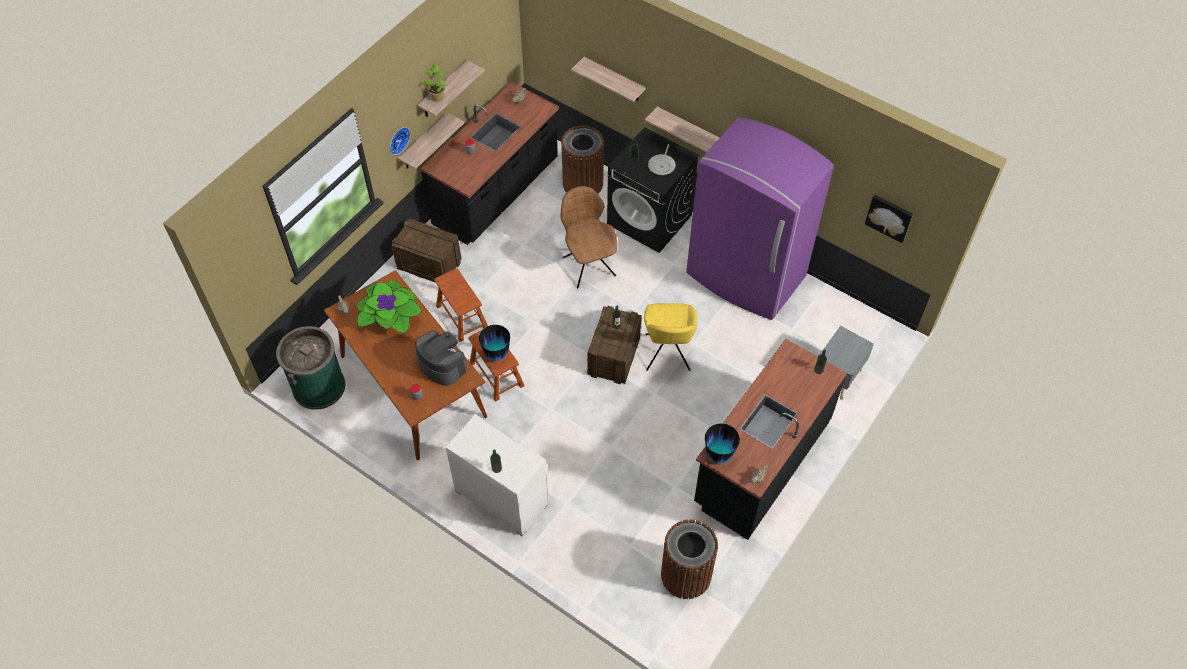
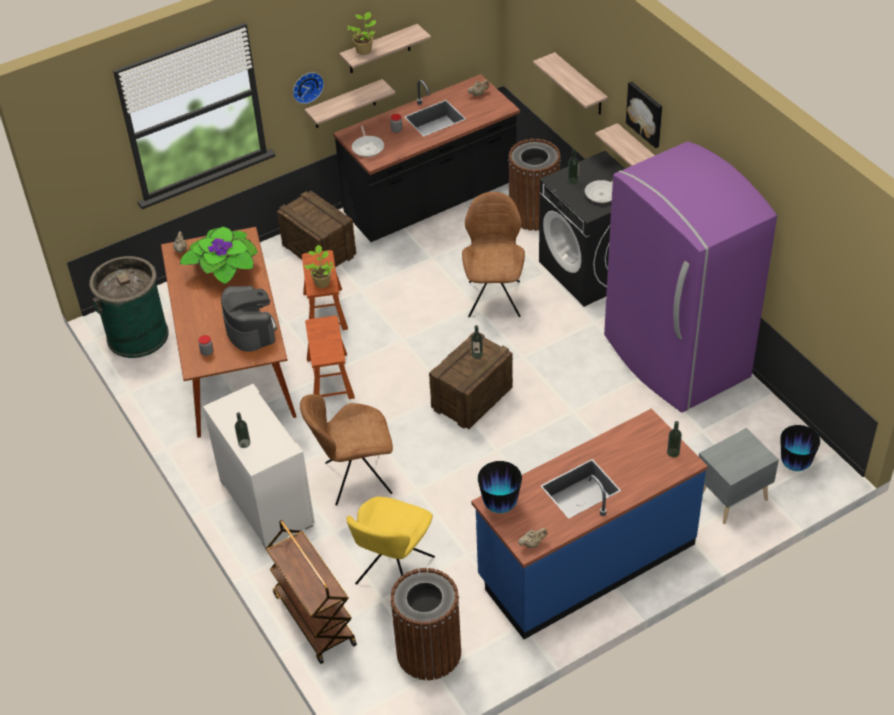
camera: 25 degrees right, 10 degrees down
vase [479,325,510,361] -> vase moved to [780,425,820,471]
yellow chair [644,303,698,371] -> yellow chair moved to [346,496,435,585]
black counter [694,339,847,540] -> blue counter [471,408,708,639]
picture [865,195,913,243] -> picture moved to [626,81,662,148]
none -> brown cart [266,520,357,664]
none -> brown chair [300,394,393,506]
none -> potted plant [304,245,334,288]
none -> frying pan [352,126,384,157]

